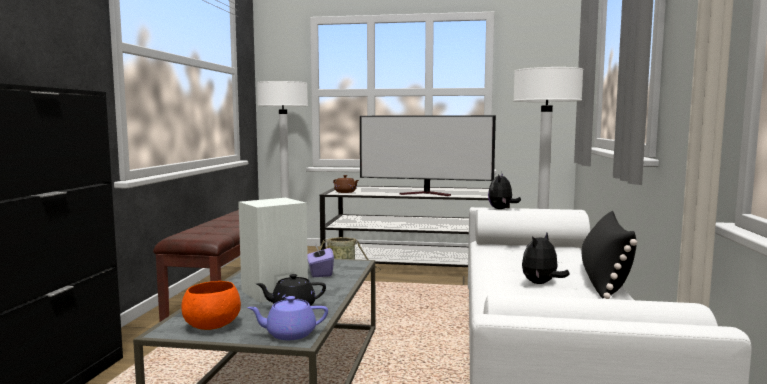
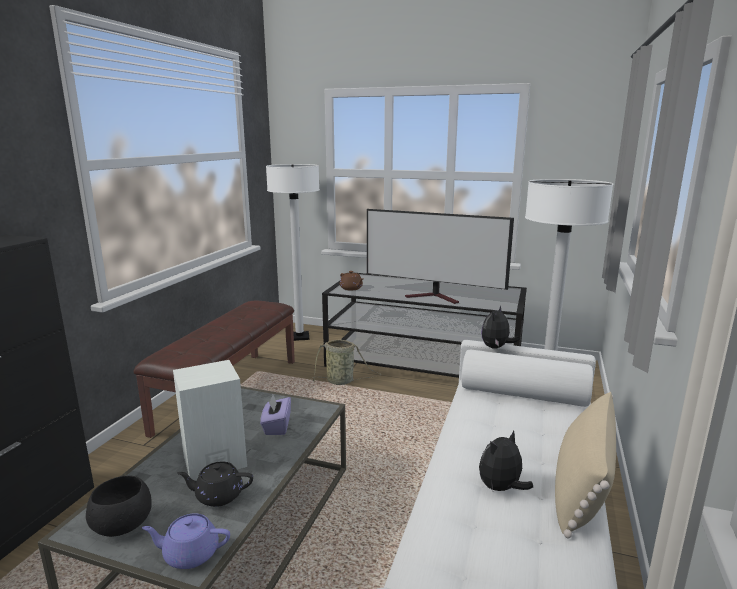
camera: 10 degrees right, 10 degrees up
orange bowl [181,281,241,330] -> black bowl [86,475,152,537]
black pillow [582,211,637,299] -> beige pillow [555,392,616,538]

